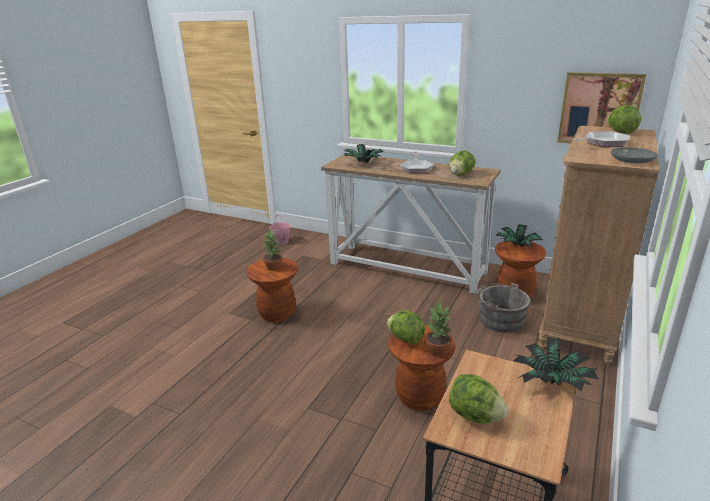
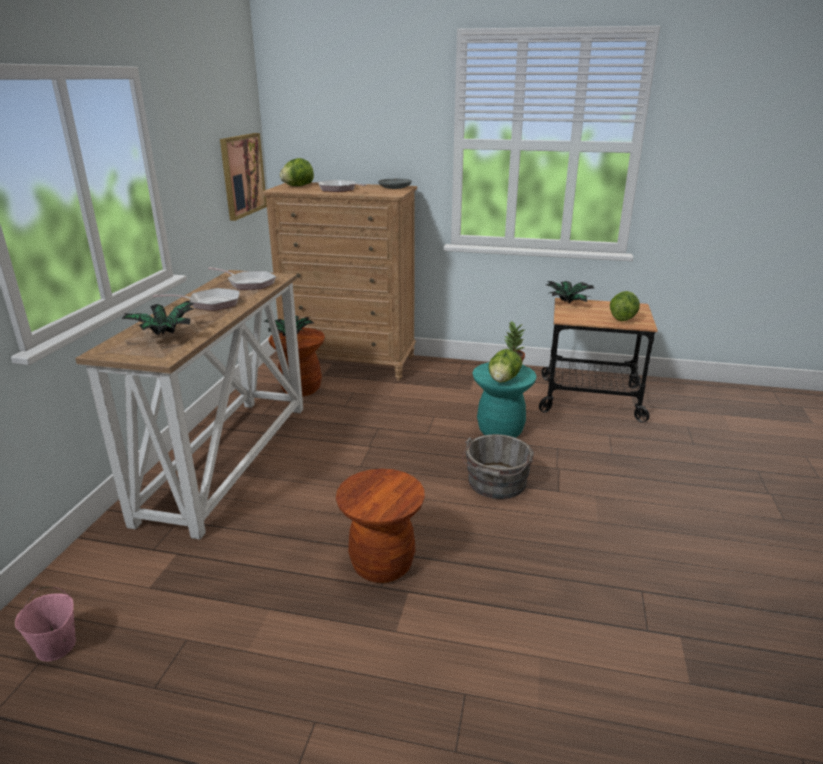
camera: 105 degrees left, 0 degrees up
potted plant [262,228,282,271] -> none
brown stool [388,325,456,411] -> turquoise stool [473,362,537,438]
lettuce [449,150,476,175] -> frying pan [208,267,276,290]
grey bucket [474,283,531,333] -> grey bucket moved to [462,434,534,499]

